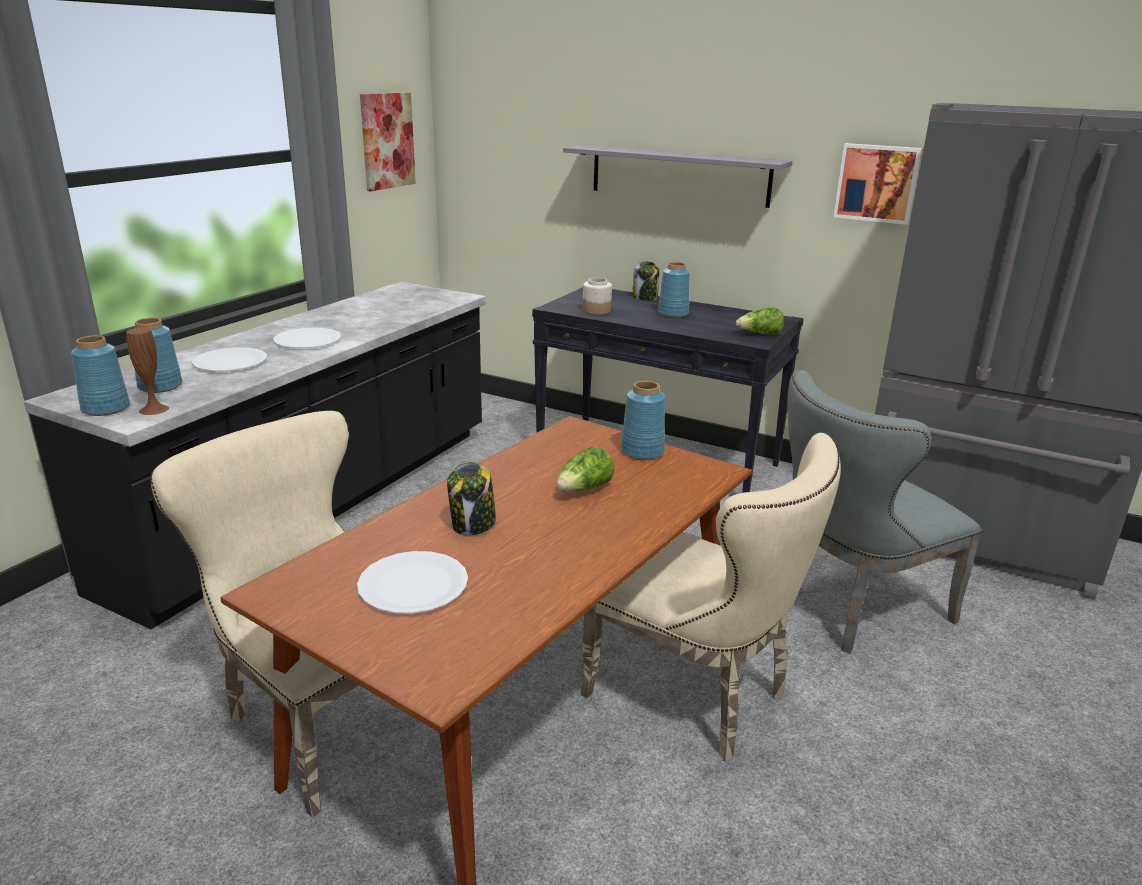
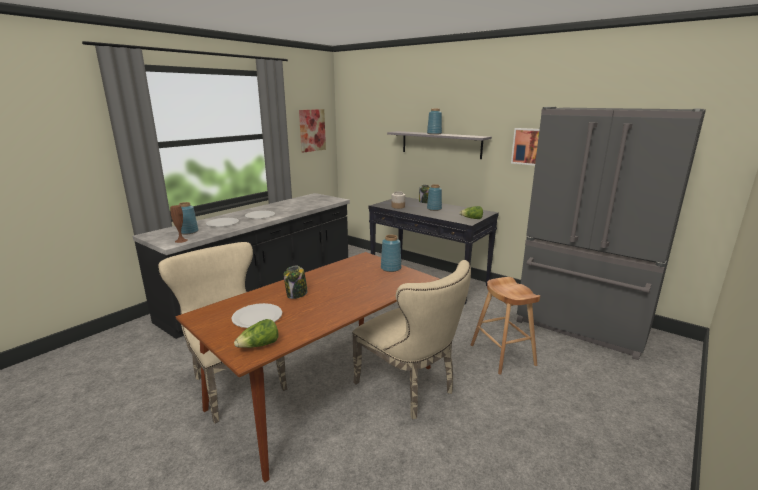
camera: 10 degrees right, 5 degrees down
blue vase [71,335,130,416] -> blue vase moved to [427,109,442,135]
lettuce [557,447,615,491] -> lettuce moved to [234,319,279,348]
grey chair [787,370,982,654] -> brown stool [471,277,540,375]

